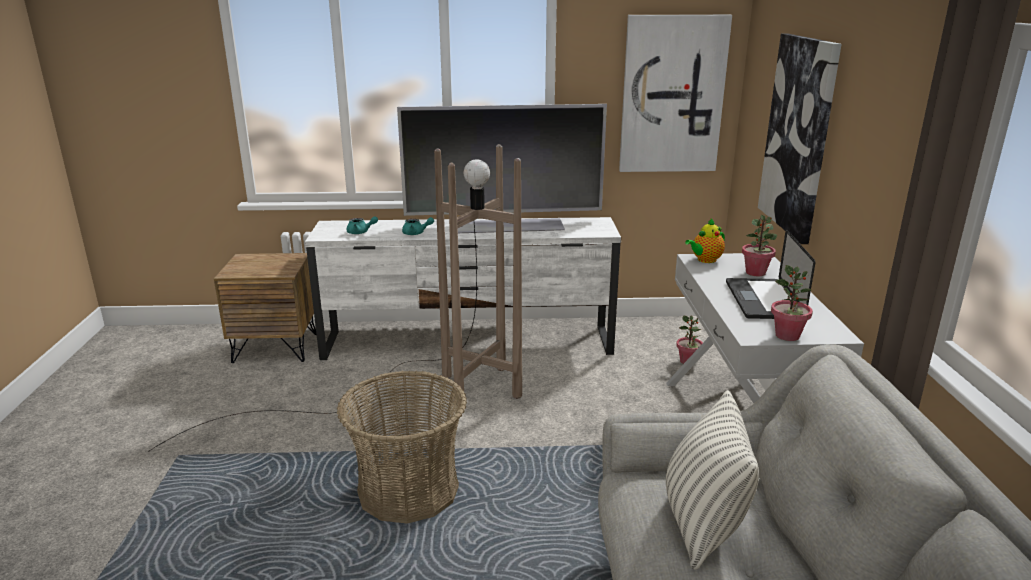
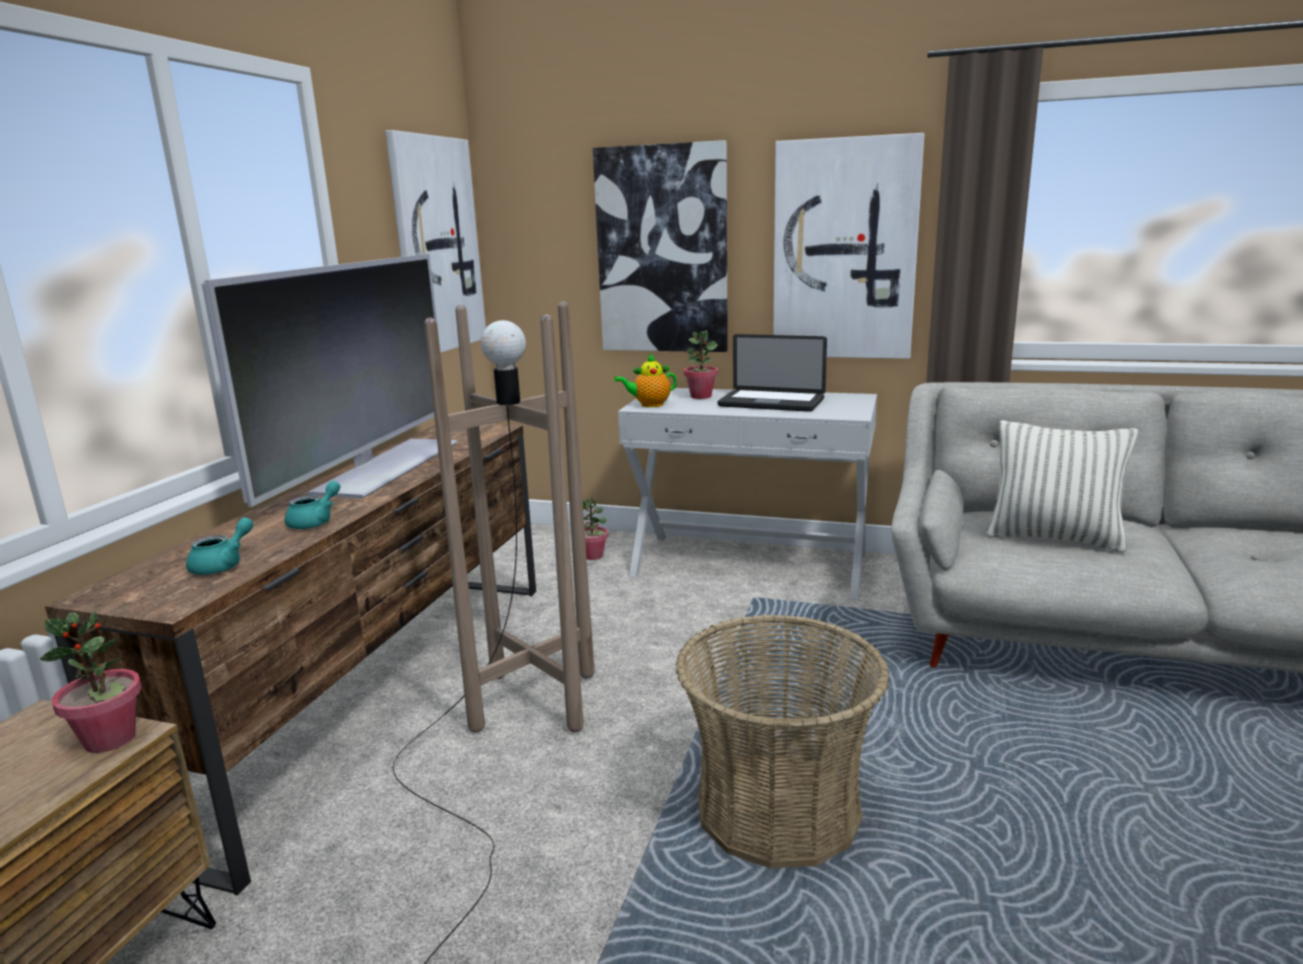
camera: 70 degrees left, 5 degrees down
white tv stand [305,217,621,360] -> brown tv stand [45,424,536,896]
teapot [685,219,725,263] -> teapot turned 90 degrees clockwise [614,353,677,407]
potted plant [771,265,813,341] -> potted plant moved to [40,611,142,753]
none -> picture [773,133,925,359]

